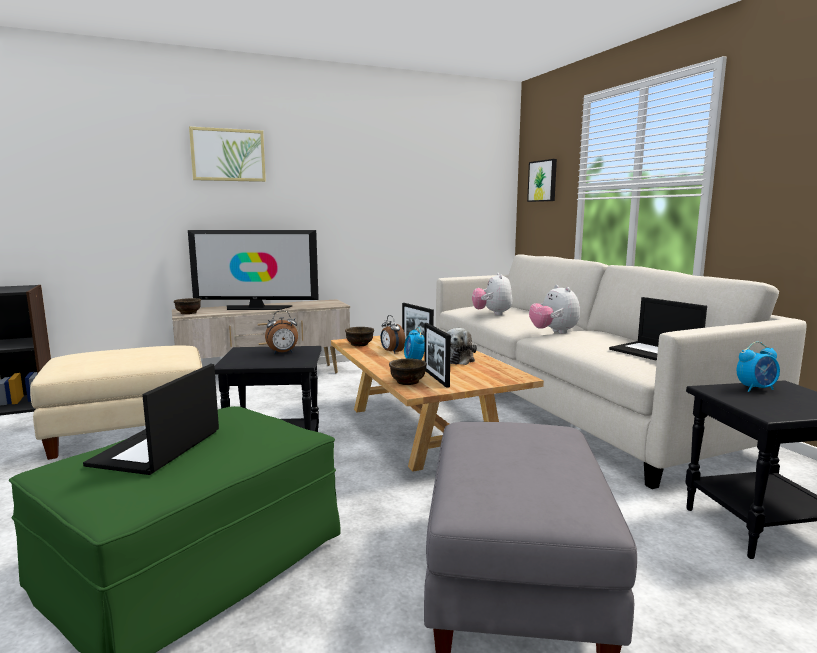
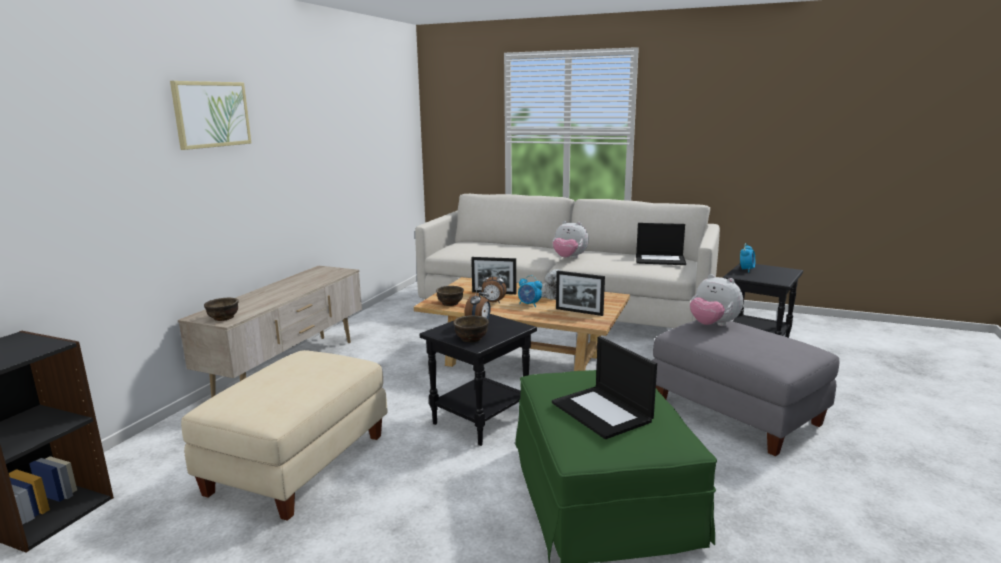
camera: 45 degrees left, 5 degrees up
television [188,230,319,310] -> none
brown bowl [389,358,427,385] -> brown bowl moved to [453,315,489,342]
plush toy [472,273,513,315] -> plush toy moved to [690,274,743,326]
picture [527,159,557,202] -> none

